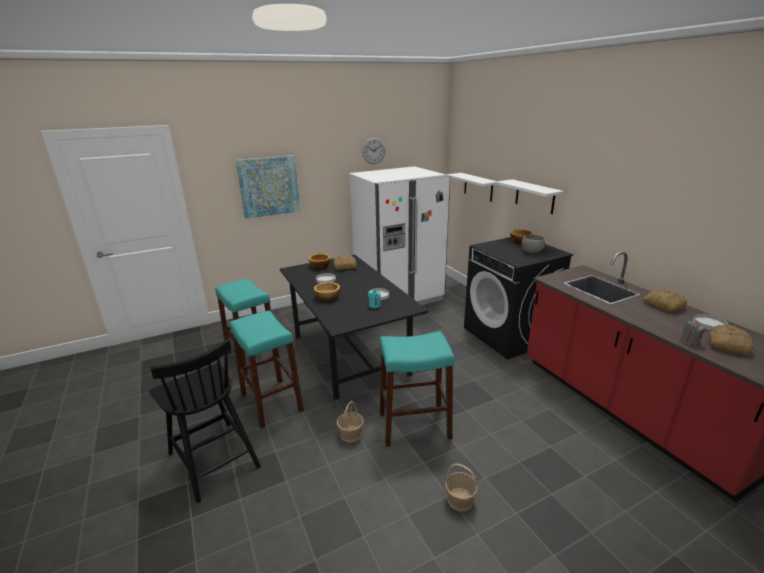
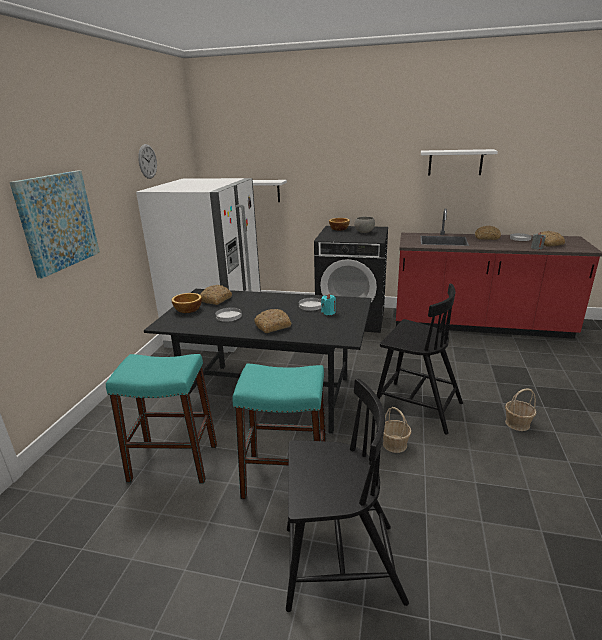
camera: 50 degrees left, 0 degrees up
bowl [314,282,340,301] -> bread [254,309,292,333]
turquoise stool [380,331,455,447] -> black chair [376,284,463,435]
white shelf [496,179,564,214] -> white shelf moved to [421,149,498,176]

